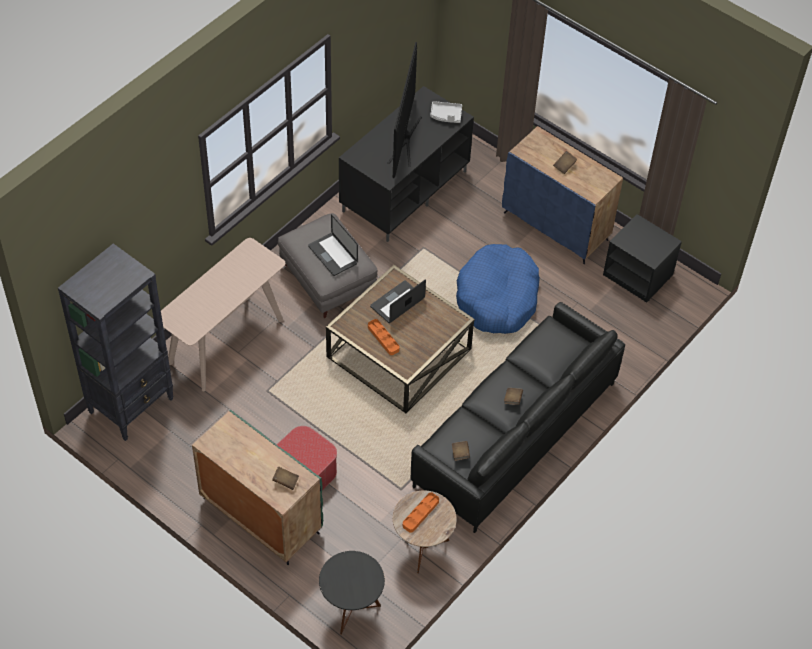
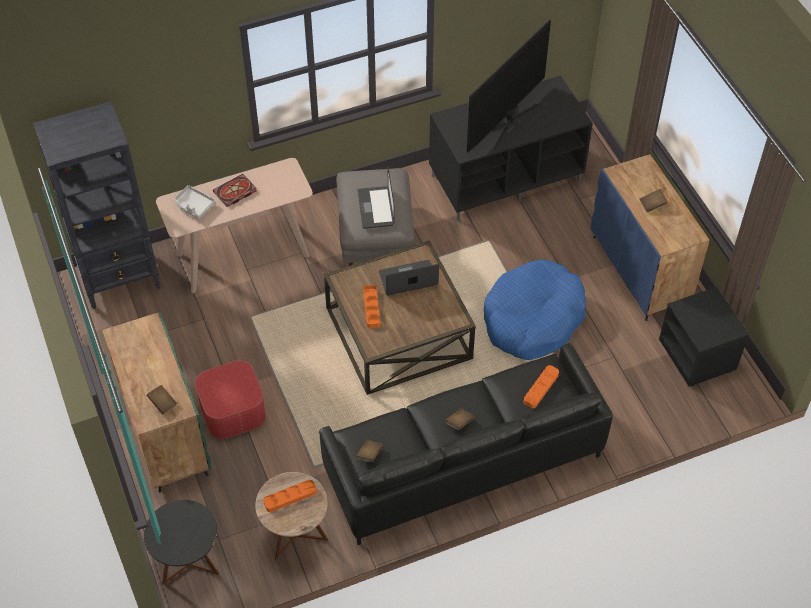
camera: 30 degrees right, 0 degrees up
grey tray [430,101,462,123] -> grey tray moved to [174,185,216,219]
none -> book [213,174,257,207]
none -> orange tray [523,365,559,408]

